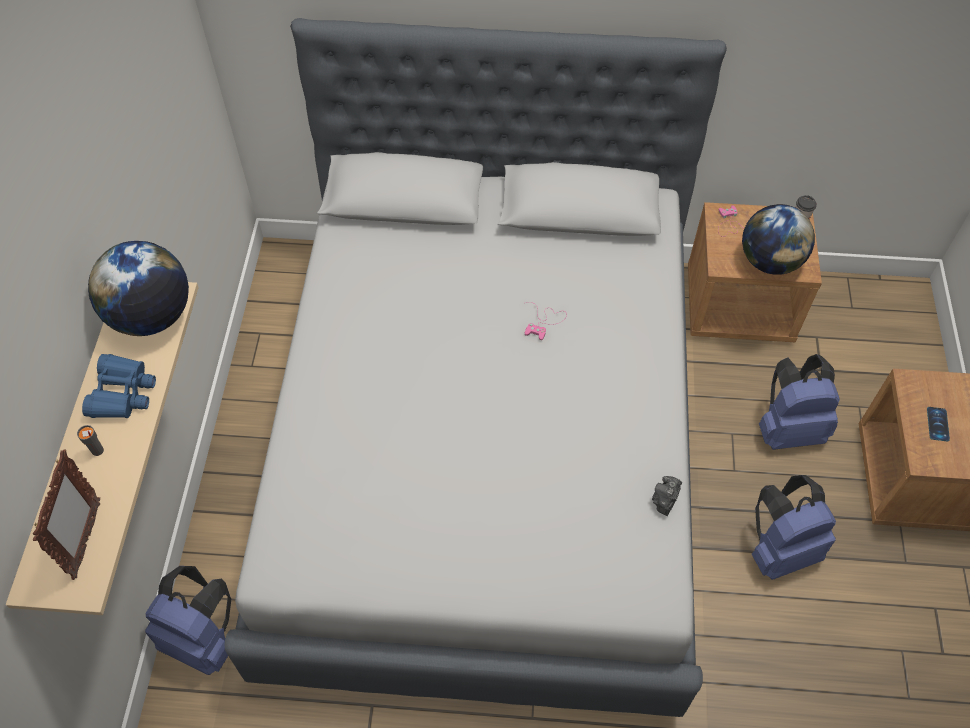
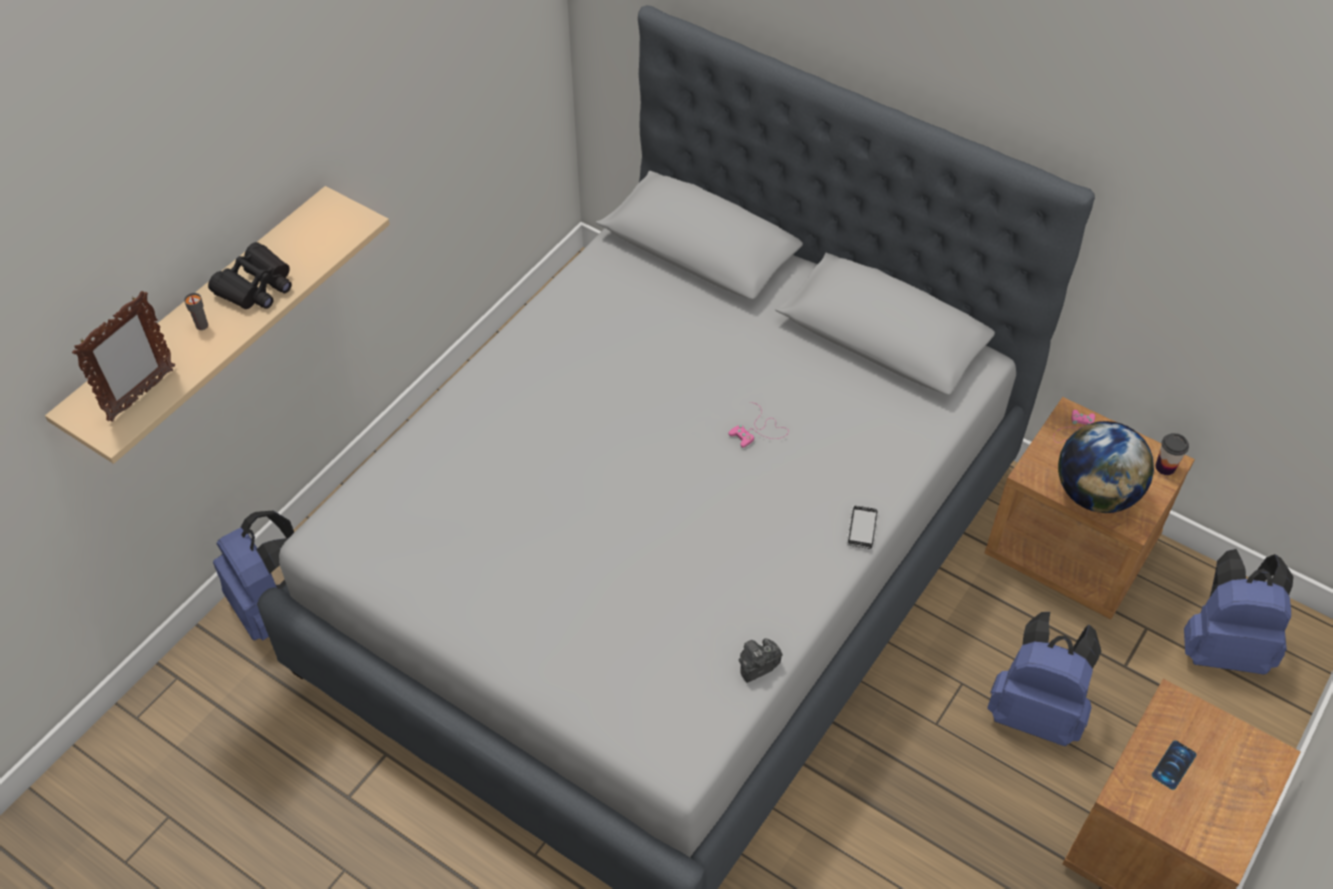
camera: 30 degrees right, 5 degrees down
blue binoculars [82,354,156,418] -> black binoculars [208,242,292,309]
globe [88,241,189,336] -> none
blue backpack [752,475,836,580] -> blue backpack moved to [1184,549,1293,675]
none -> phone [846,506,877,549]

